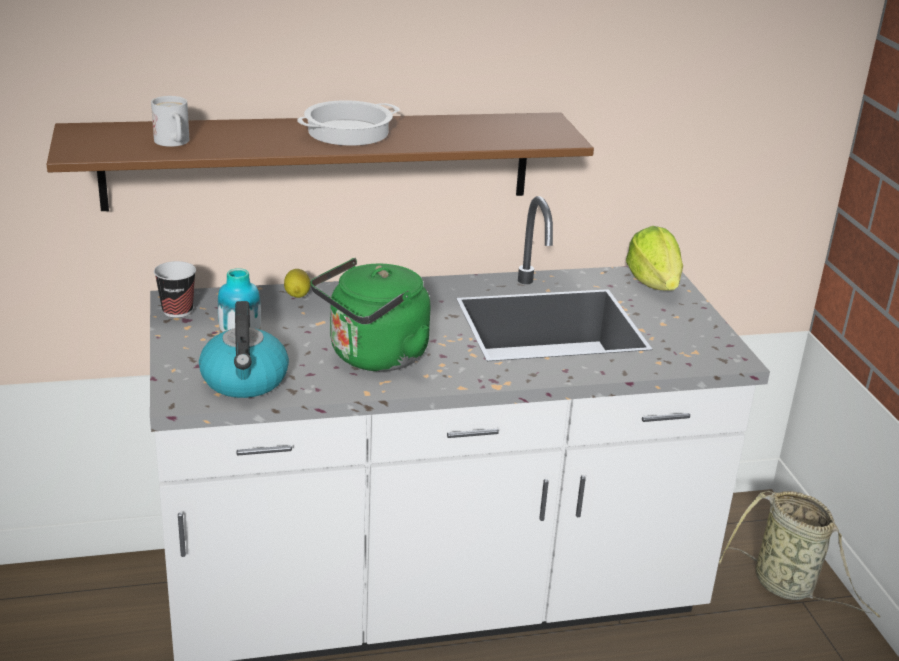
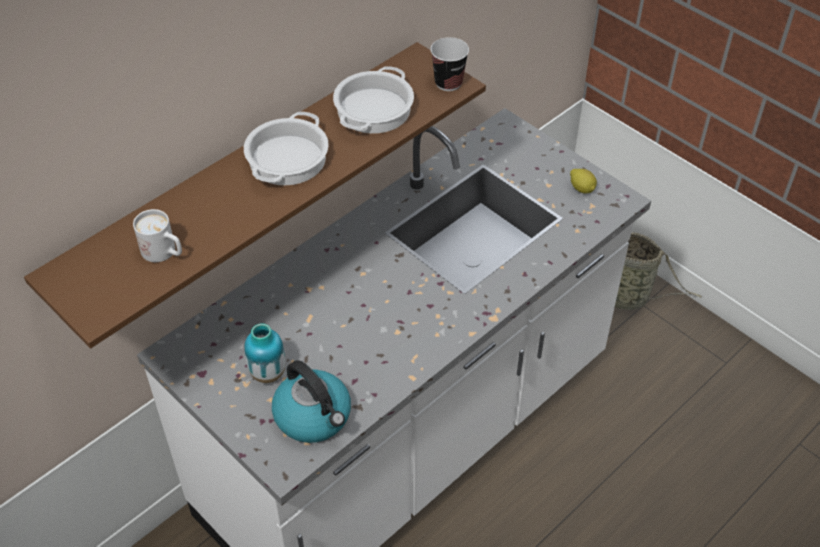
camera: 30 degrees left, 20 degrees up
cup [154,261,196,318] -> cup moved to [431,37,469,91]
lemon [284,269,311,298] -> lemon moved to [570,169,597,194]
green kettle [311,258,430,371] -> none
lettuce [626,226,683,291] -> none
none -> cooking pot [333,66,414,134]

